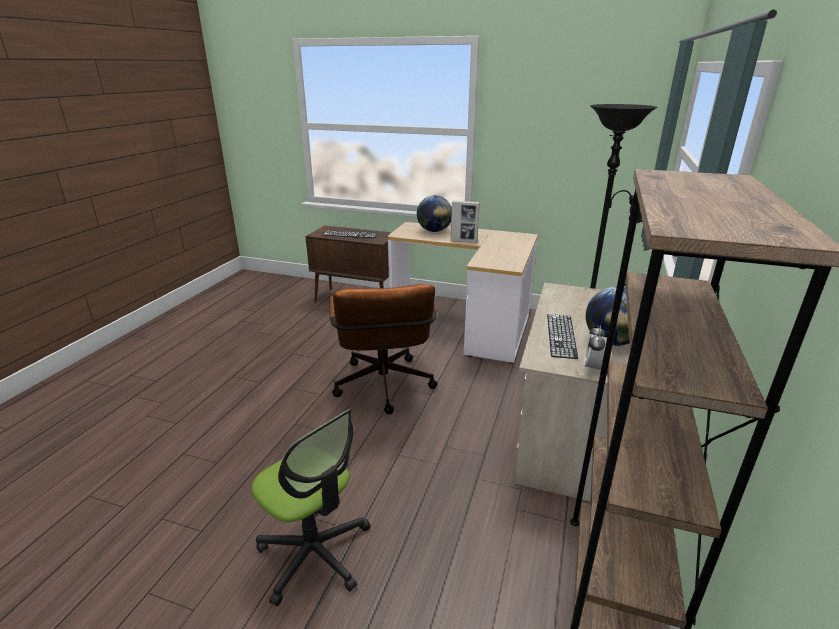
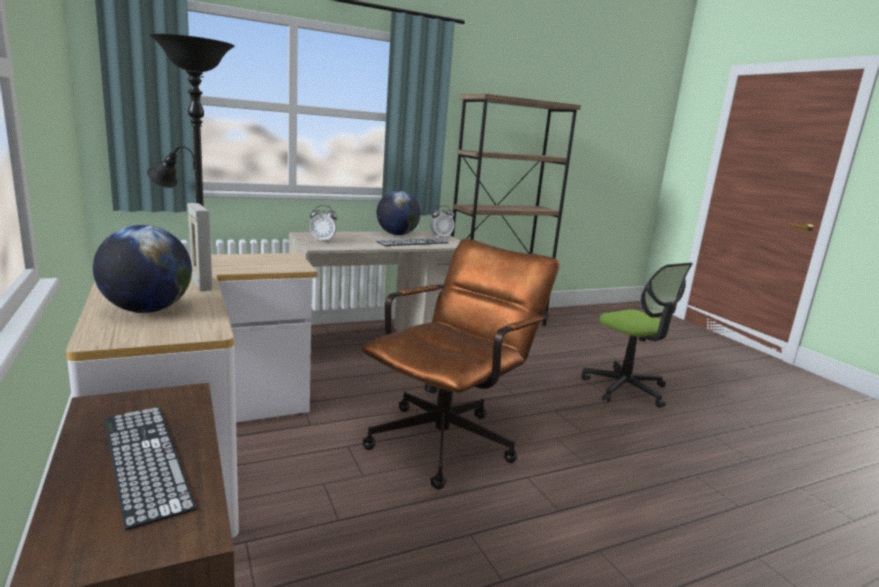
camera: 135 degrees left, 10 degrees down
office chair [251,409,370,606] -> office chair turned 150 degrees clockwise [581,262,693,408]
none -> alarm clock [310,205,337,242]

